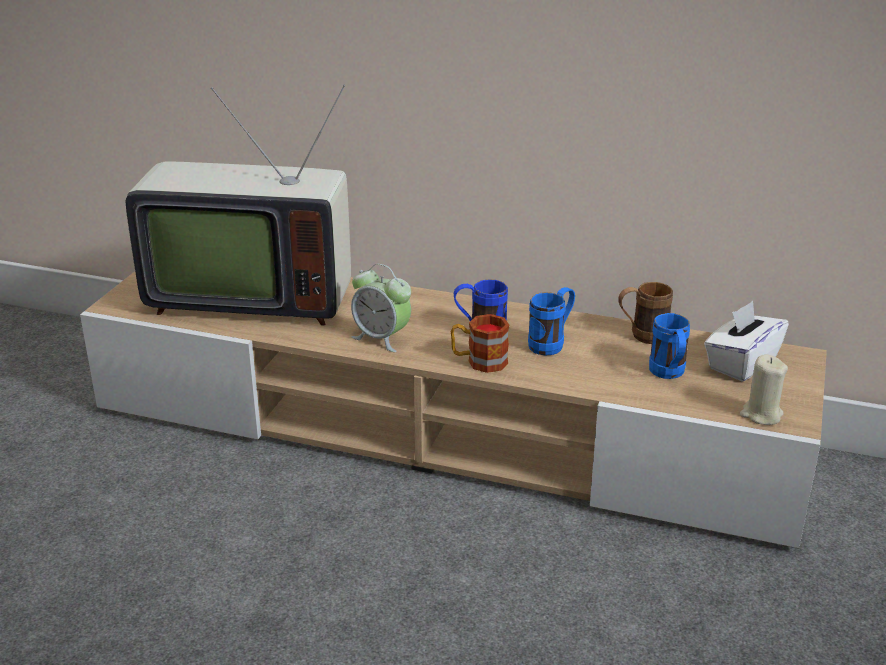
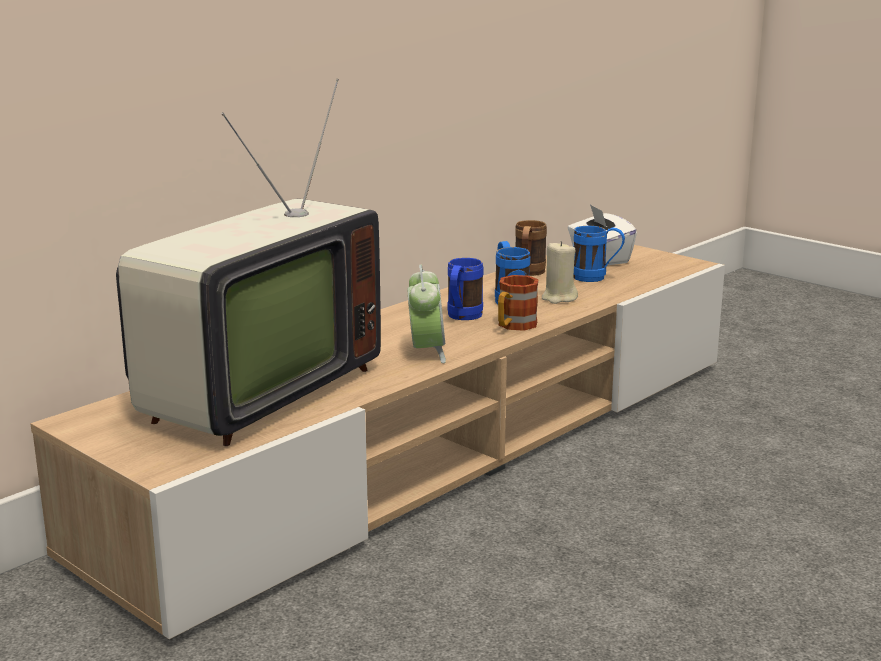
camera: 65 degrees left, 10 degrees down
alarm clock [351,264,411,352] -> alarm clock turned 60 degrees counterclockwise [408,264,446,363]
beige candle [740,354,788,425] -> beige candle moved to [542,241,578,304]

